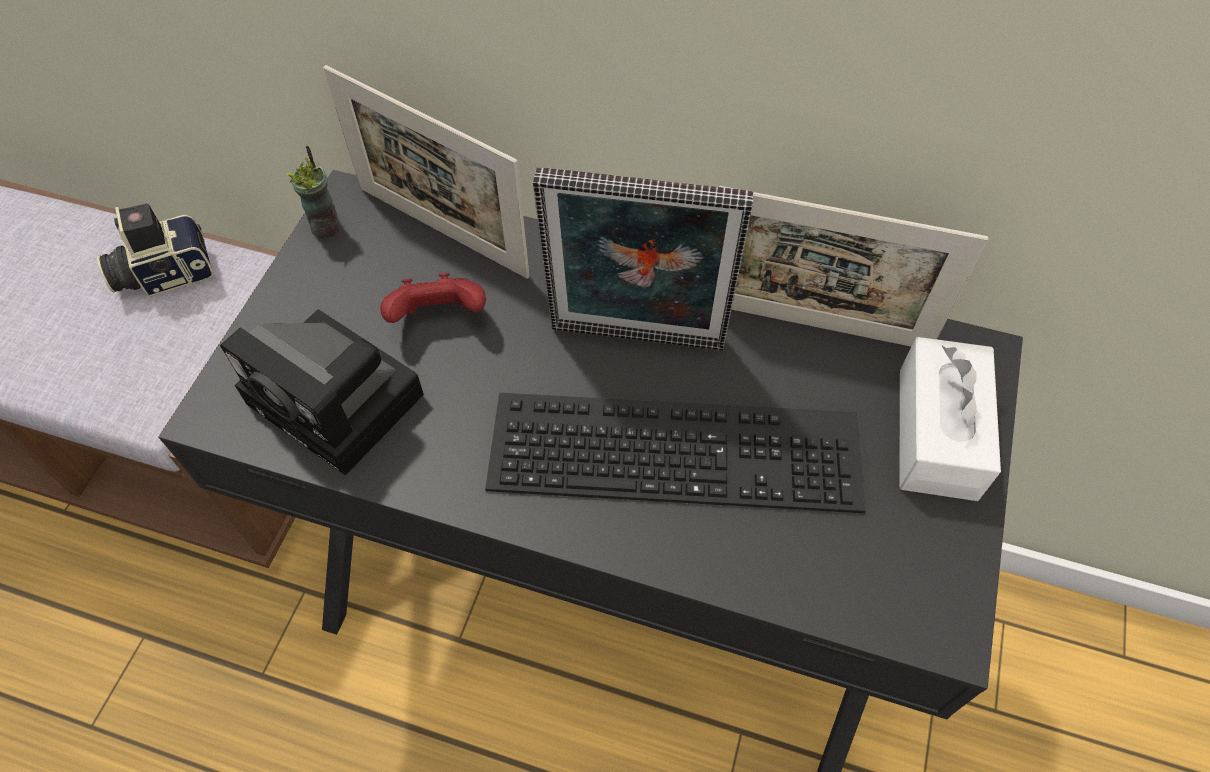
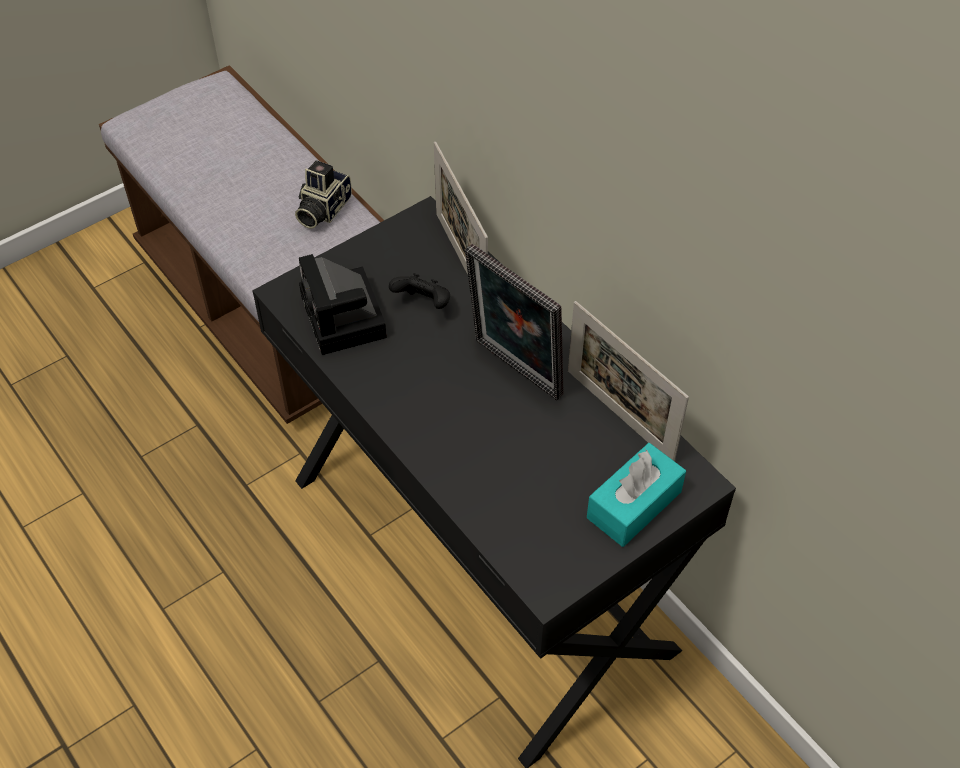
camera: 35 degrees right, 5 degrees down
camera [97,203,214,297] -> camera turned 75 degrees counterclockwise [295,160,352,229]
cup [286,145,341,239] -> none
red game controller [380,273,486,323] -> black game controller [389,273,450,309]
keyboard [485,393,866,513] -> none
white tissue box [899,337,1001,501] -> turquoise tissue box [587,443,686,547]

